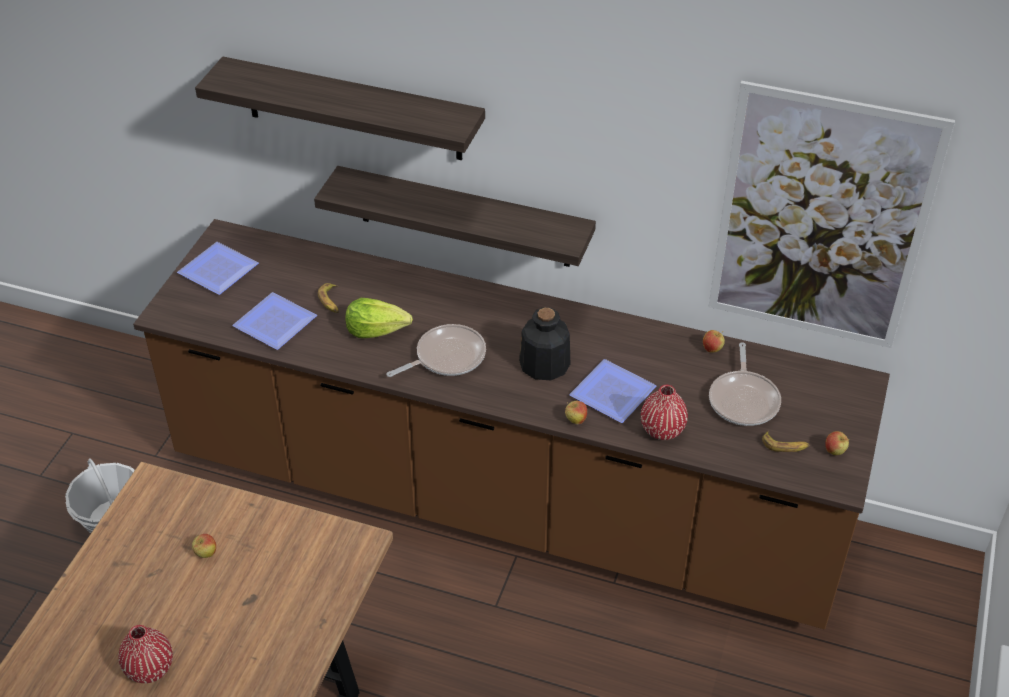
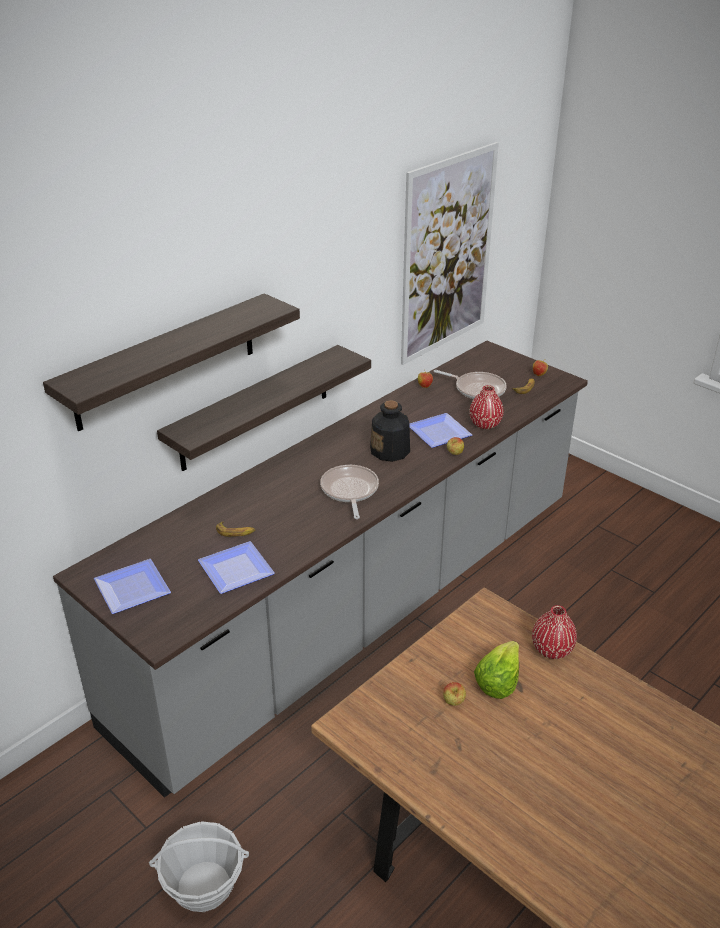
camera: 65 degrees left, 10 degrees down
red vase [118,625,173,683] -> red vase moved to [532,605,577,659]
brown counter [133,219,890,629] -> grey counter [53,341,588,798]
lettuce [345,298,413,338] -> lettuce moved to [474,641,519,699]

